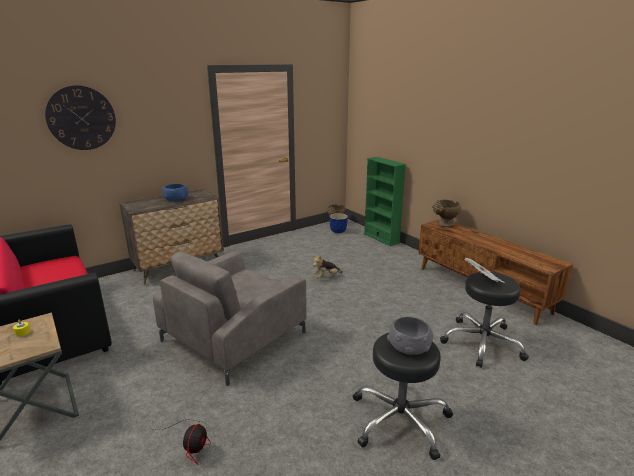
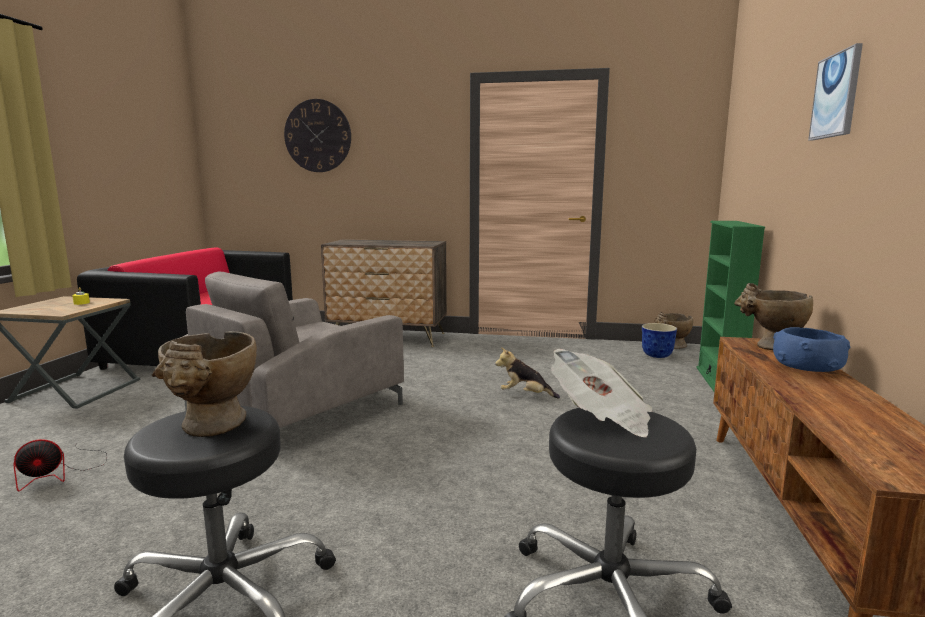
camera: 45 degrees right, 10 degrees down
grey armchair [153,251,307,386] -> grey armchair turned 45 degrees counterclockwise [184,272,404,428]
blue bowl [162,184,188,201] -> blue bowl moved to [773,327,850,372]
grey bowl [387,317,433,355] -> beige vase [152,331,257,437]
none -> picture [808,43,863,140]

